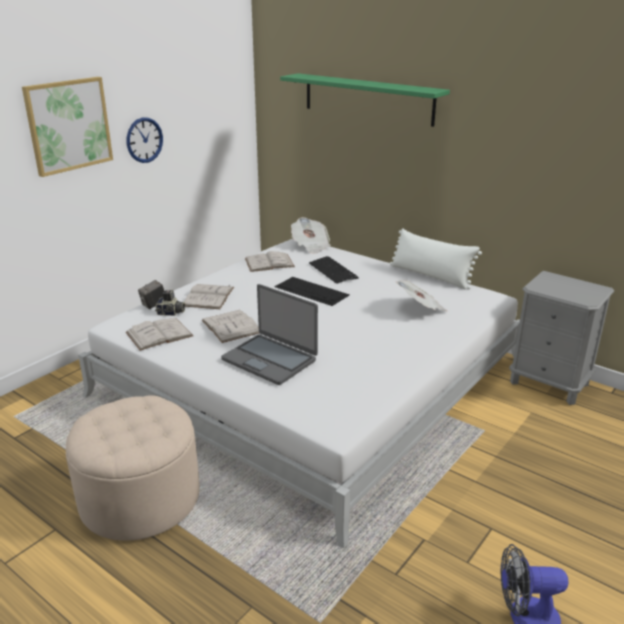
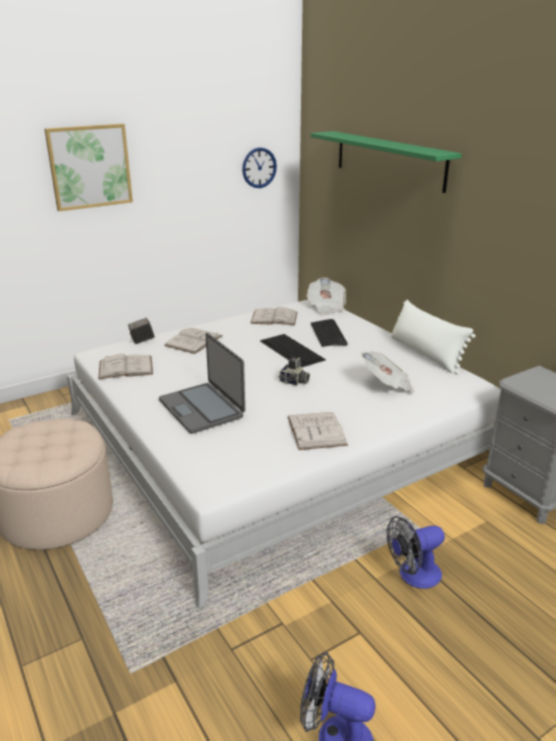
camera: 20 degrees right, 0 degrees up
wall clock [127,118,163,163] -> wall clock moved to [242,147,277,188]
camera [155,289,185,316] -> camera moved to [279,358,310,386]
white book [202,310,259,343] -> white book moved to [287,412,348,450]
none -> fan [387,516,445,589]

